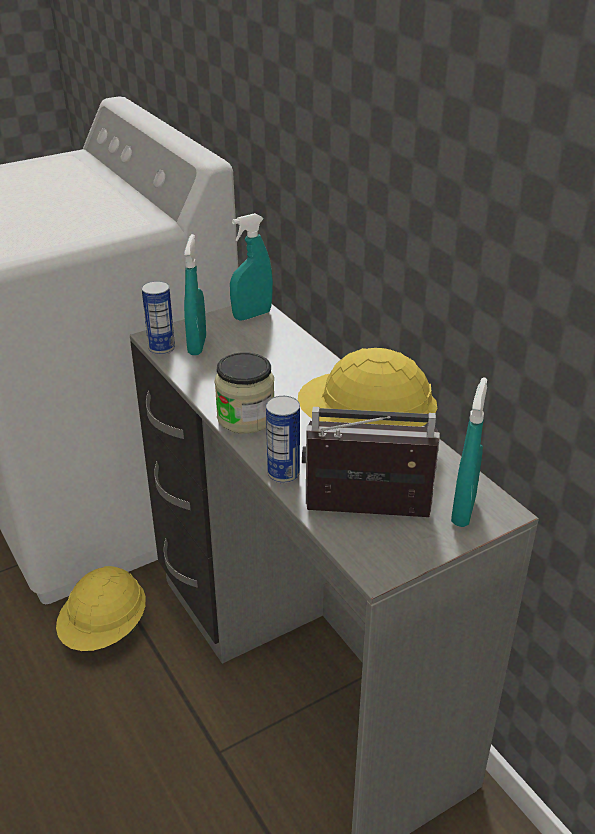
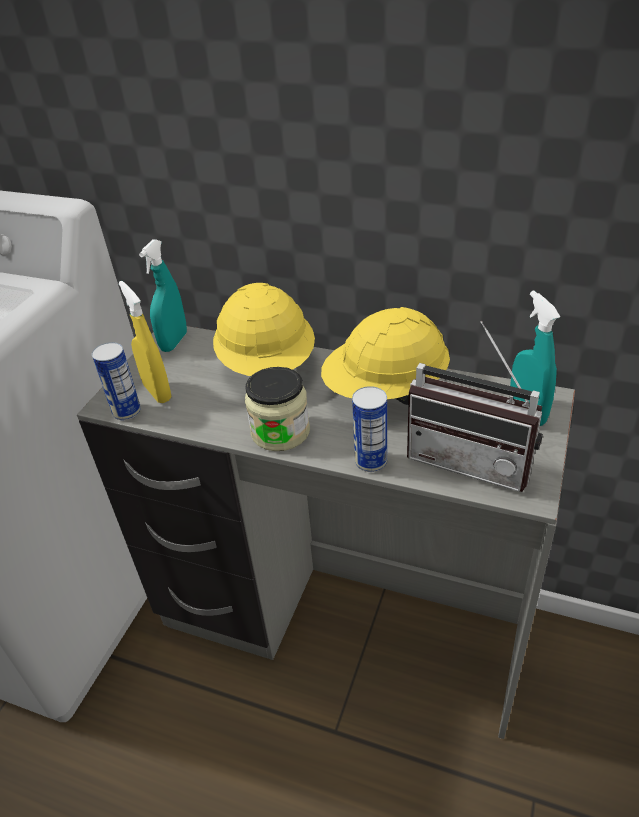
camera: 35 degrees left, 5 degrees up
yellow hard hat [56,566,146,651] -> yellow hard hat moved to [213,283,315,376]
turquoise spray bottle [184,234,206,355] -> yellow spray bottle [119,281,172,403]
radio [302,407,440,517] -> radio turned 120 degrees counterclockwise [407,321,543,492]

